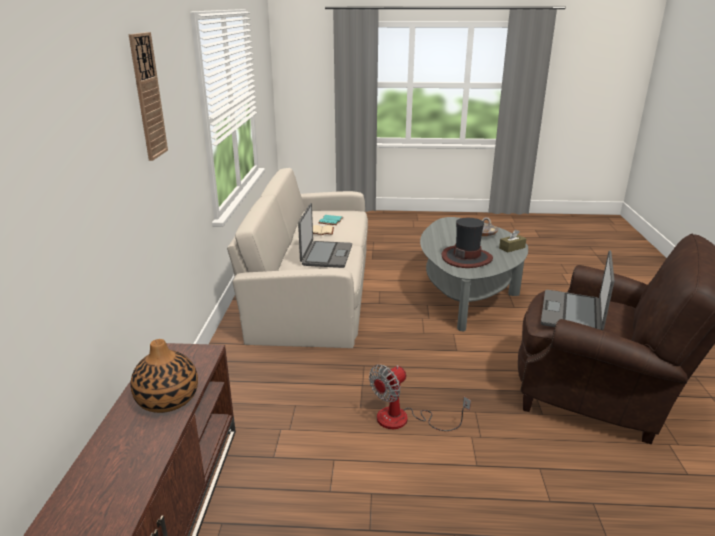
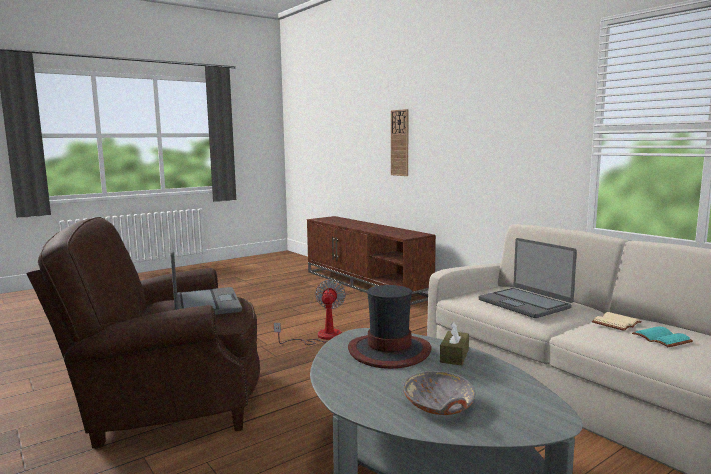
camera: 140 degrees right, 15 degrees down
wall clock [129,32,168,161] -> wall clock moved to [391,109,409,176]
vase [131,339,198,413] -> none
brown tissue box [499,230,526,252] -> brown tissue box moved to [440,322,469,365]

